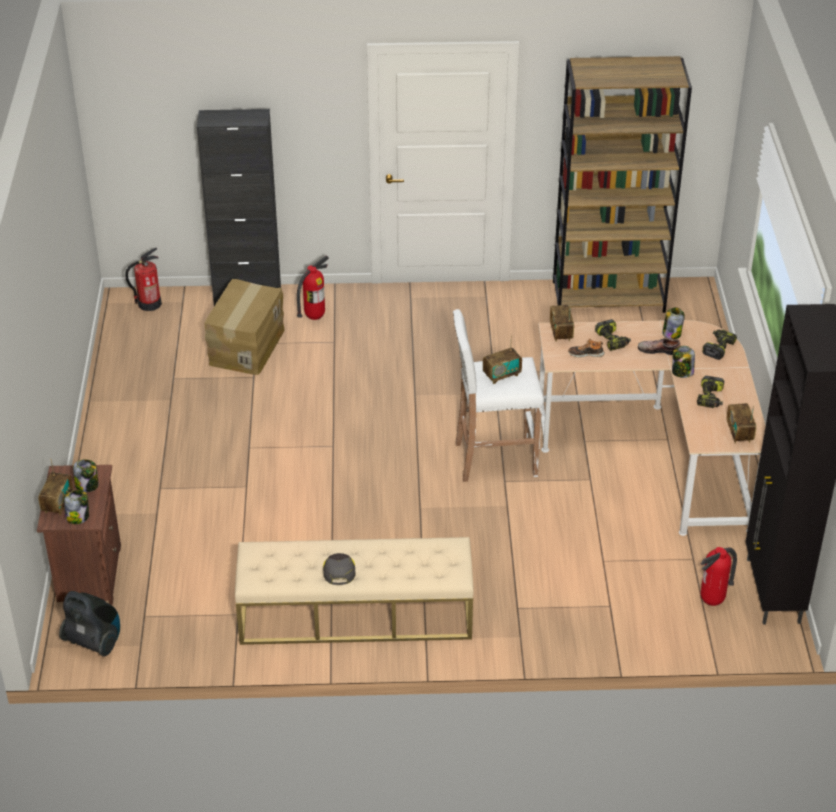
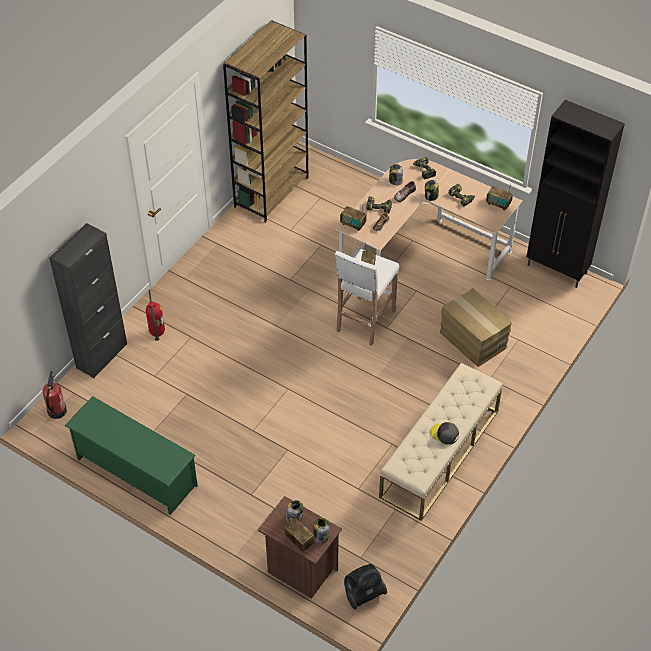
camera: 55 degrees left, 10 degrees up
cardboard box [204,279,285,375] -> cardboard box moved to [440,288,512,367]
fire extinguisher [701,547,737,606] -> none
none -> green shoe rack [64,396,198,515]

